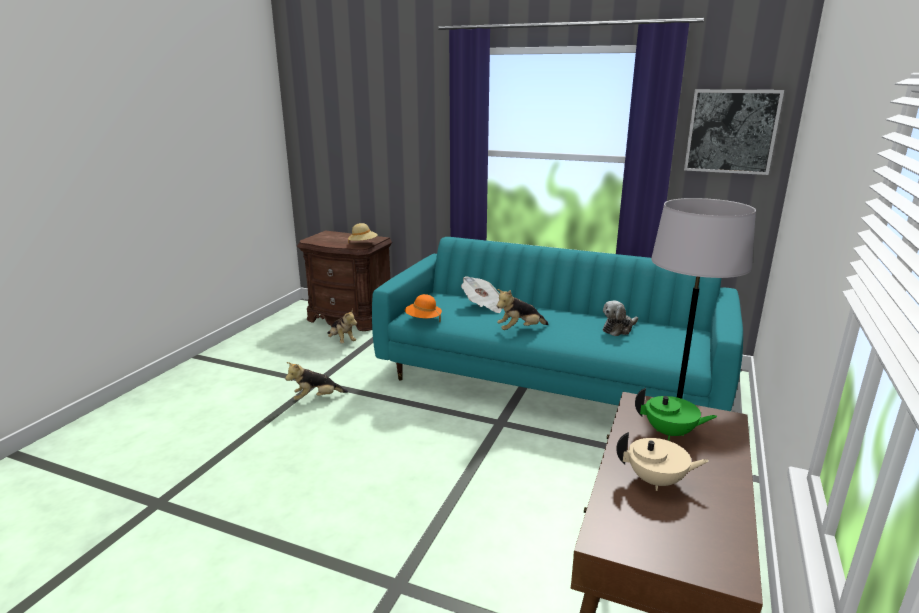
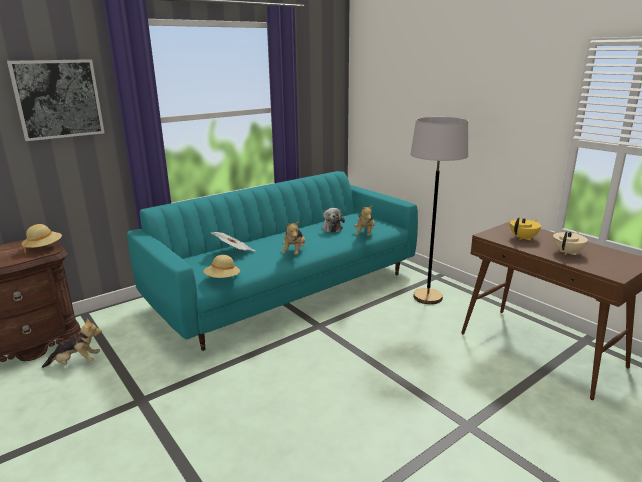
camera: 60 degrees left, 0 degrees up
plush toy [285,362,348,400] -> plush toy moved to [354,204,375,236]
orange hat [405,294,442,322] -> beige hat [204,255,240,278]
green teapot [635,388,717,440] -> yellow teapot [510,217,541,240]
picture [684,89,784,175] -> picture moved to [7,59,105,141]

